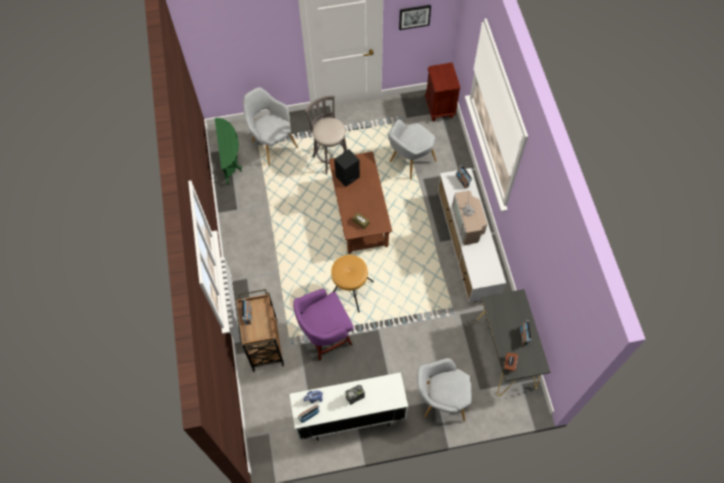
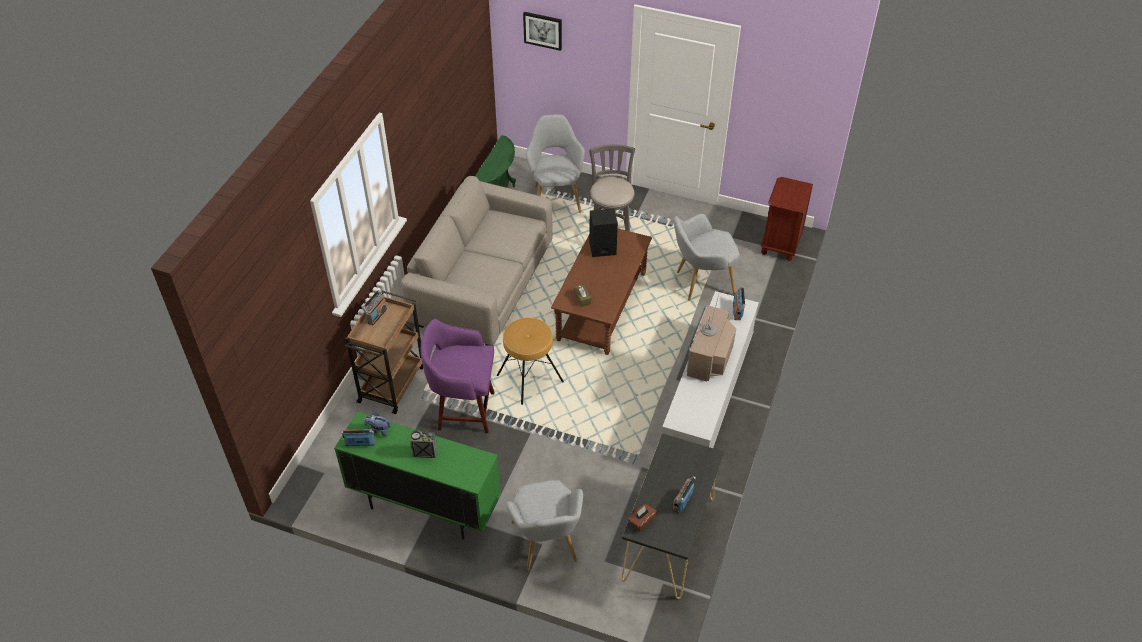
camera: 30 degrees right, 15 degrees down
white cabinet [289,372,408,441] -> green cabinet [334,412,501,540]
picture [399,5,431,30] -> picture moved to [523,12,562,51]
grey armchair [417,358,471,422] -> grey armchair turned 135 degrees counterclockwise [506,480,583,571]
none -> beige sofa [401,176,552,346]

